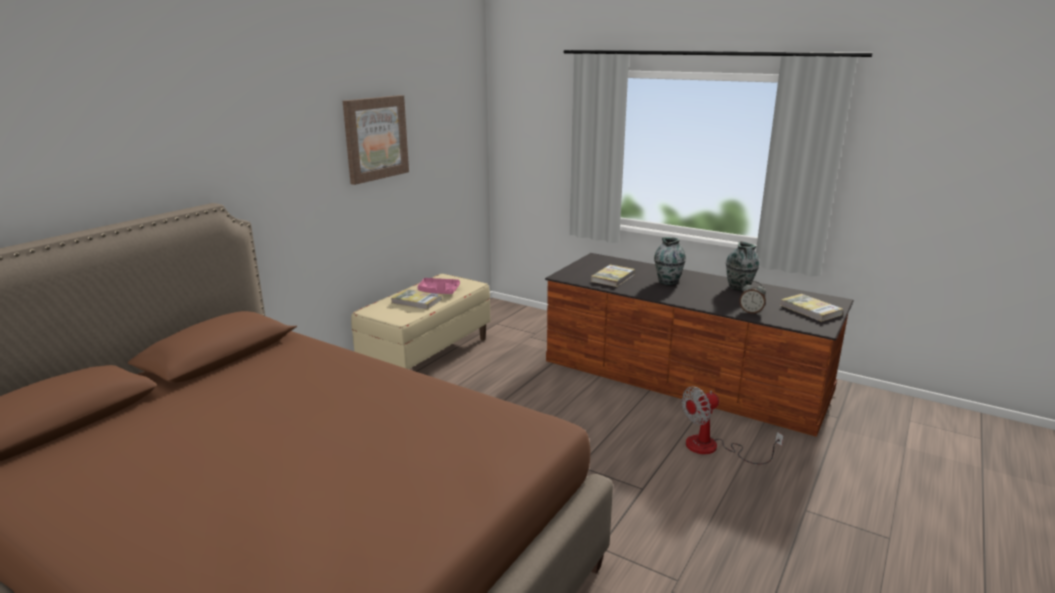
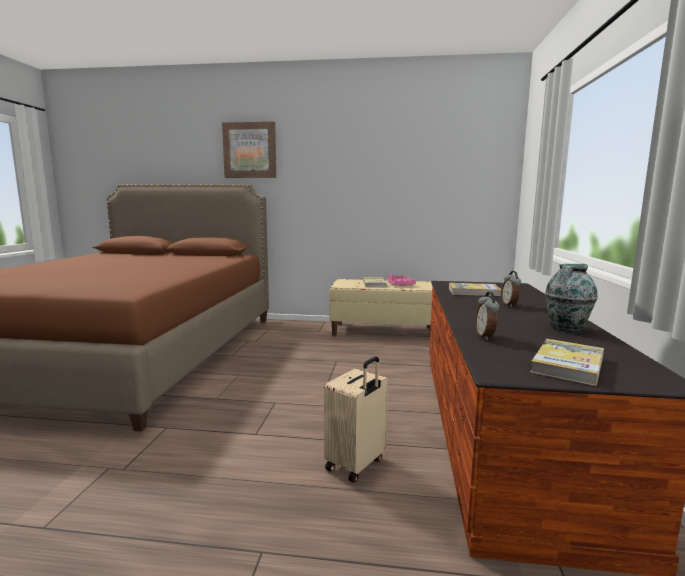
camera: 65 degrees right, 10 degrees down
picture [343,95,409,185] -> picture moved to [222,122,276,178]
vase [654,237,686,285] -> alarm clock [501,271,521,307]
fan [681,386,784,464] -> beige suitcase [324,357,388,483]

